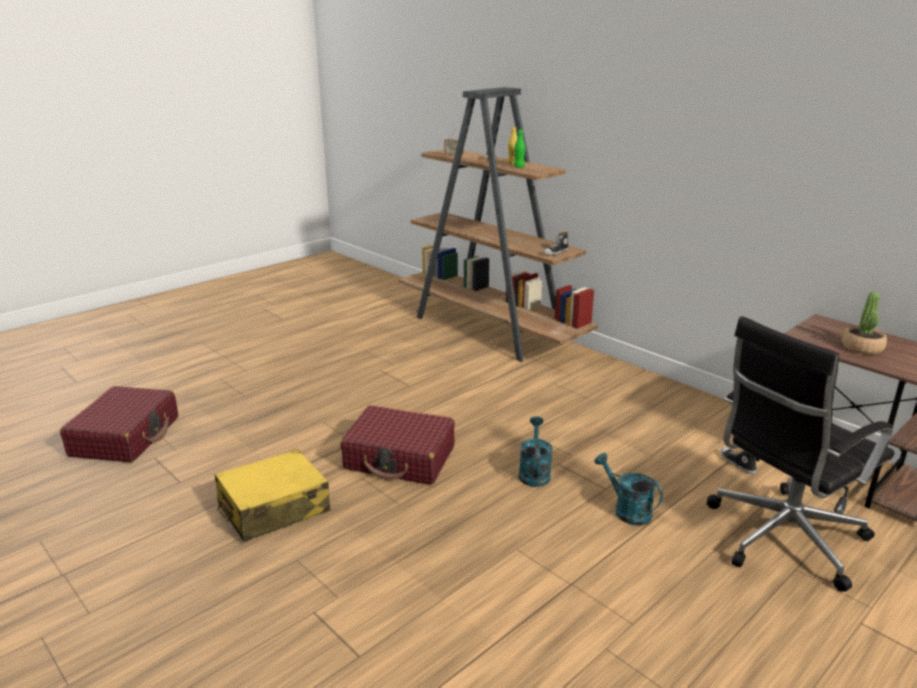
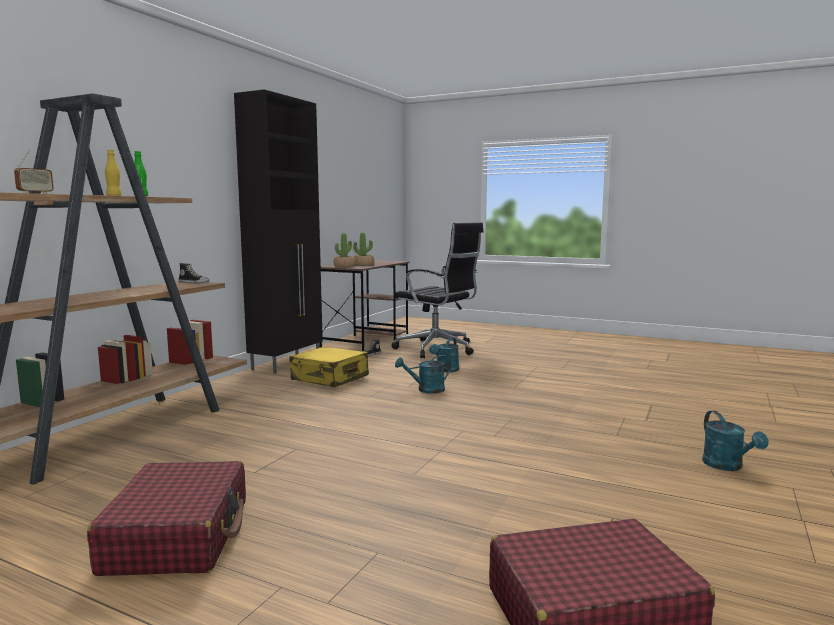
camera: 110 degrees left, 15 degrees down
yellow suitcase [215,449,331,542] -> yellow suitcase moved to [289,347,369,387]
red suitcase [340,405,455,485] -> red suitcase moved to [87,461,246,576]
none -> black cabinet [234,89,323,374]
none -> potted plant [334,233,356,267]
none -> turquoise watering can [702,411,768,471]

